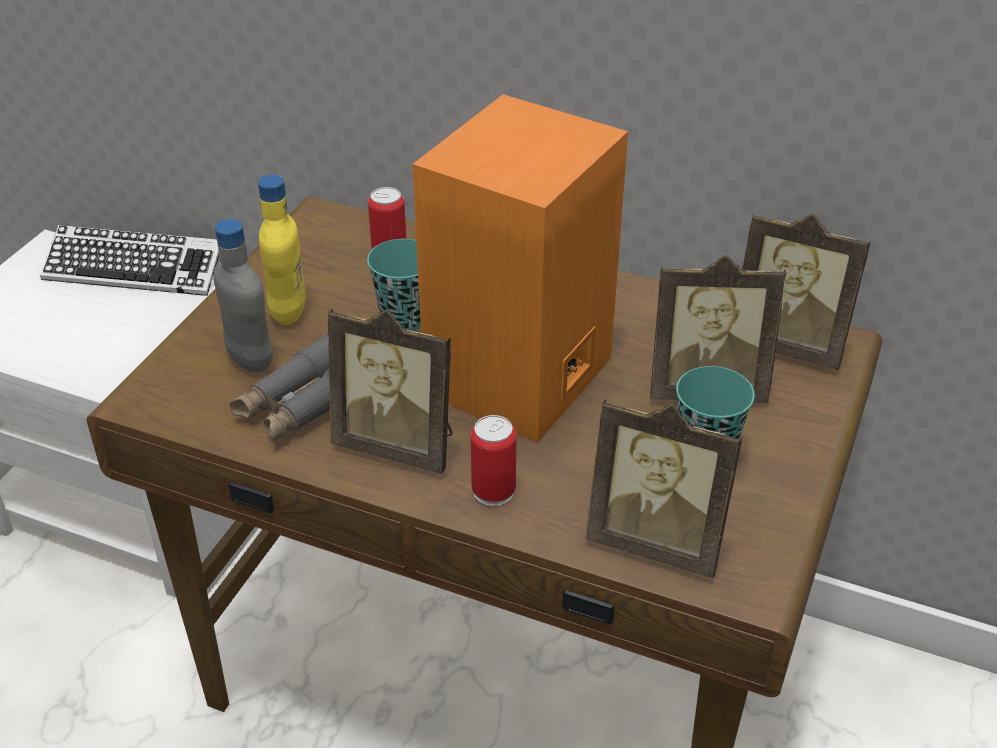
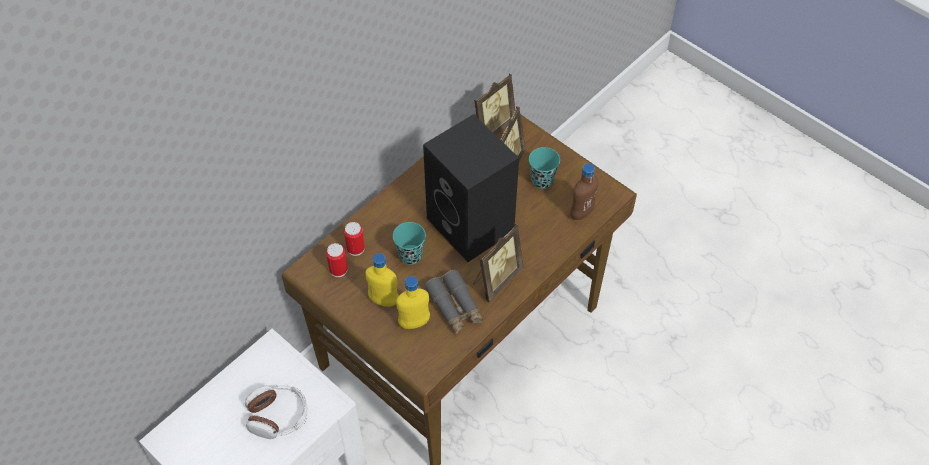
camera: 70 degrees left, 15 degrees up
keyboard [40,225,219,296] -> none
grey bottle [214,219,273,372] -> yellow bottle [396,276,430,329]
orange speaker [412,94,628,442] -> black speaker [423,114,519,262]
can [471,415,516,506] -> can moved to [326,243,348,277]
picture frame [586,398,743,578] -> brown bottle [570,163,598,220]
none -> headphones [245,385,308,439]

